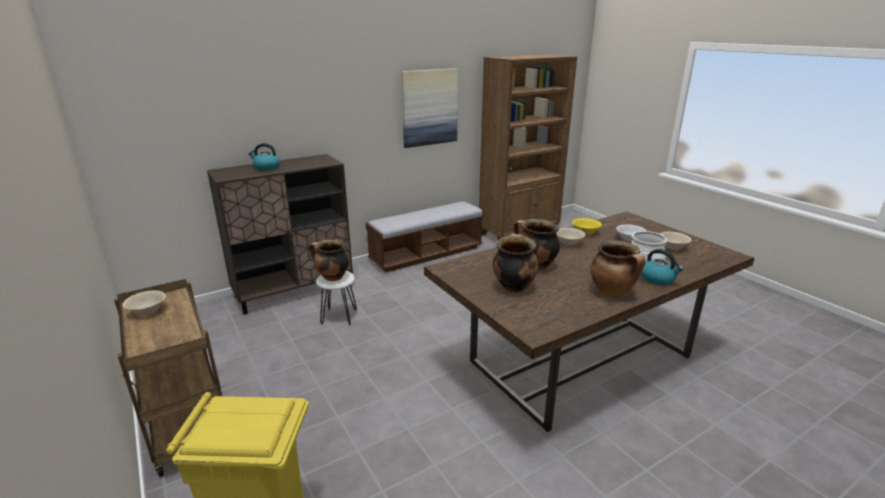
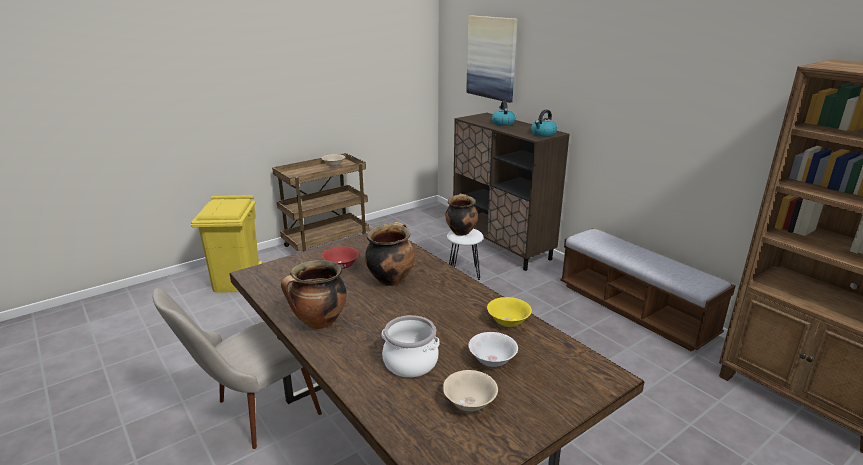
camera: 85 degrees right, 0 degrees up
picture [401,68,458,148] -> picture moved to [466,16,517,103]
cooking pot [493,233,538,293] -> red bowl [322,246,359,270]
beige bowl [556,228,585,246] -> none
kettle [641,249,683,285] -> kettle moved to [531,110,557,137]
none -> beige chair [152,288,322,449]

